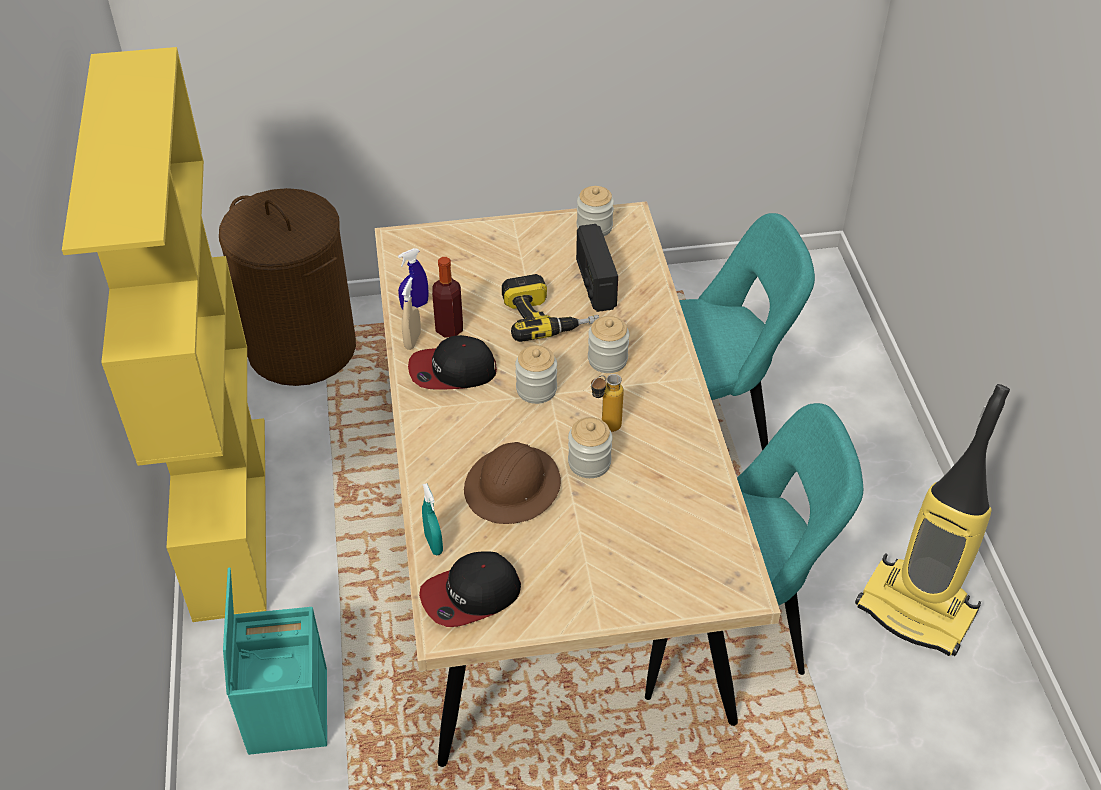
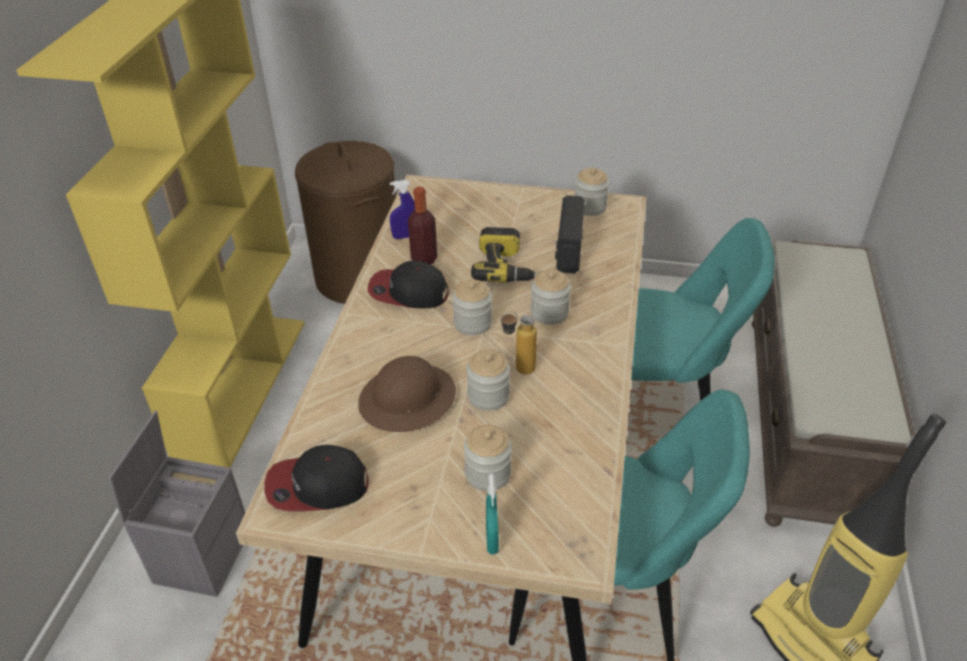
camera: 20 degrees right, 5 degrees down
turquoise storage box [223,568,327,755] -> grey storage box [109,410,245,597]
beige spray bottle [402,277,421,350] -> none
turquoise spray bottle [422,483,443,555] -> turquoise spray bottle moved to [486,474,499,555]
none -> jar [464,425,512,491]
none -> brown bench [752,240,916,527]

